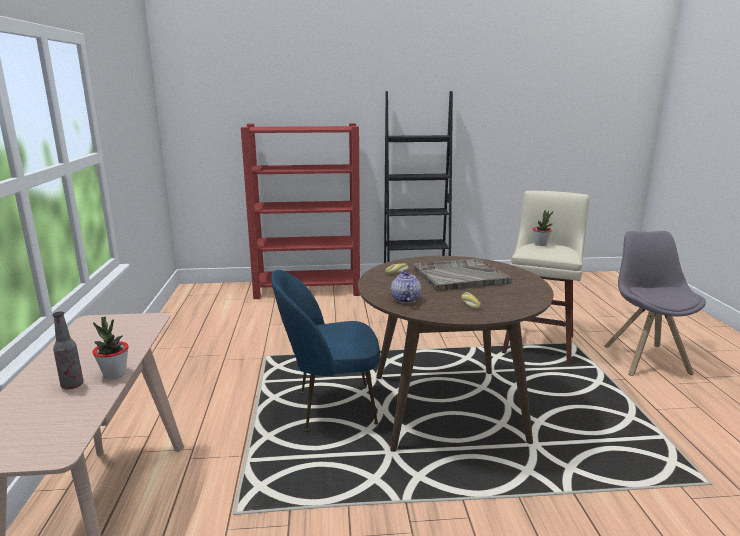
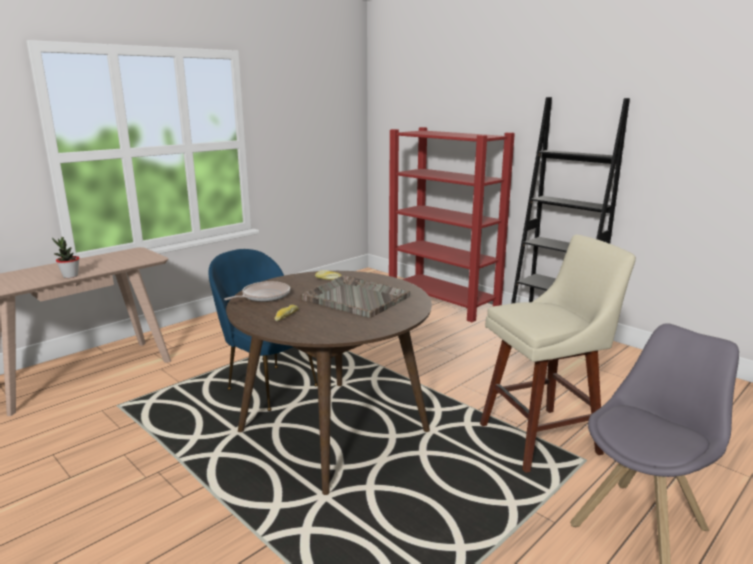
camera: 50 degrees right, 0 degrees up
bottle [52,311,84,389] -> none
teapot [391,271,421,303] -> frying pan [224,281,290,302]
potted plant [533,210,553,246] -> none

